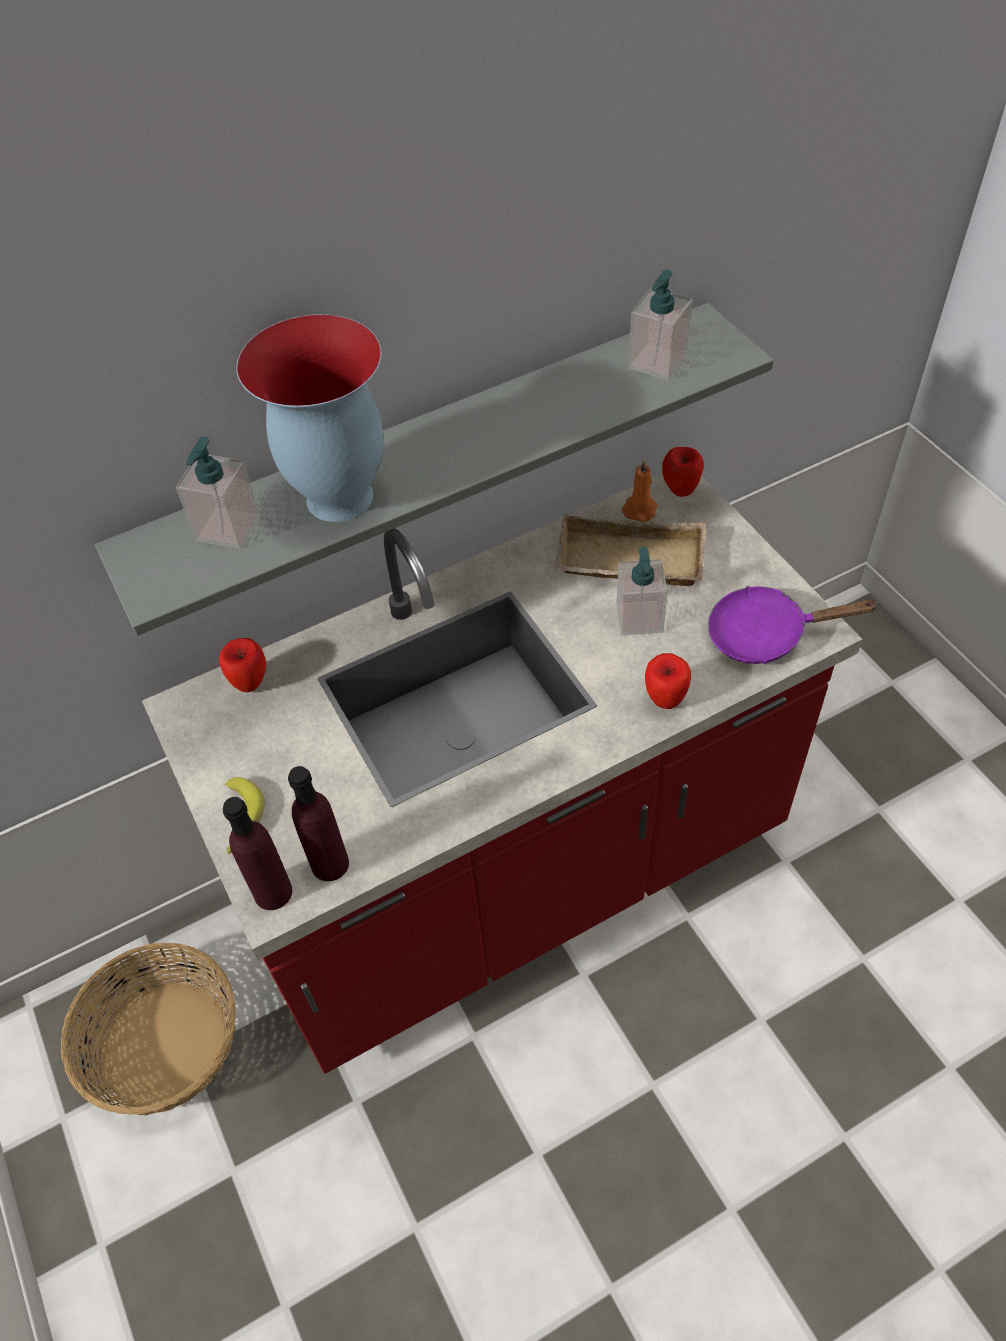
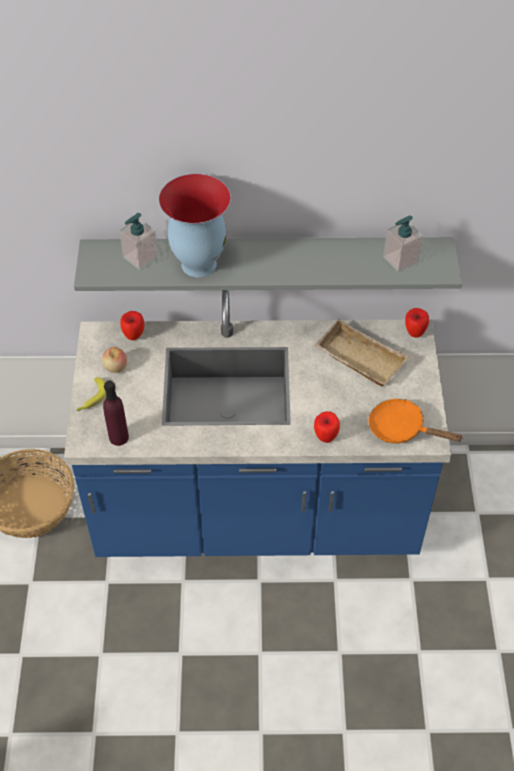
camera: 25 degrees right, 0 degrees up
red counter [142,474,863,1074] -> blue counter [64,290,451,557]
purple bottle [223,797,292,910] -> none
soap dispenser [616,547,668,635] -> none
orange candle [622,459,658,522] -> none
purple frying pan [708,586,879,664] -> orange frying pan [368,399,463,443]
none -> apple [102,347,127,373]

